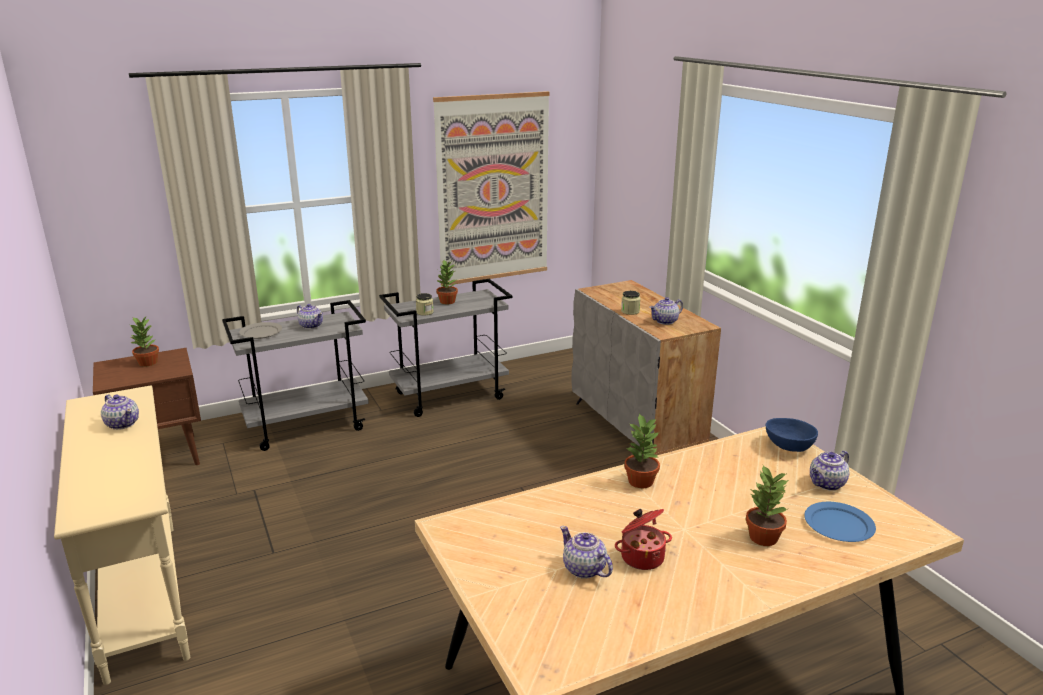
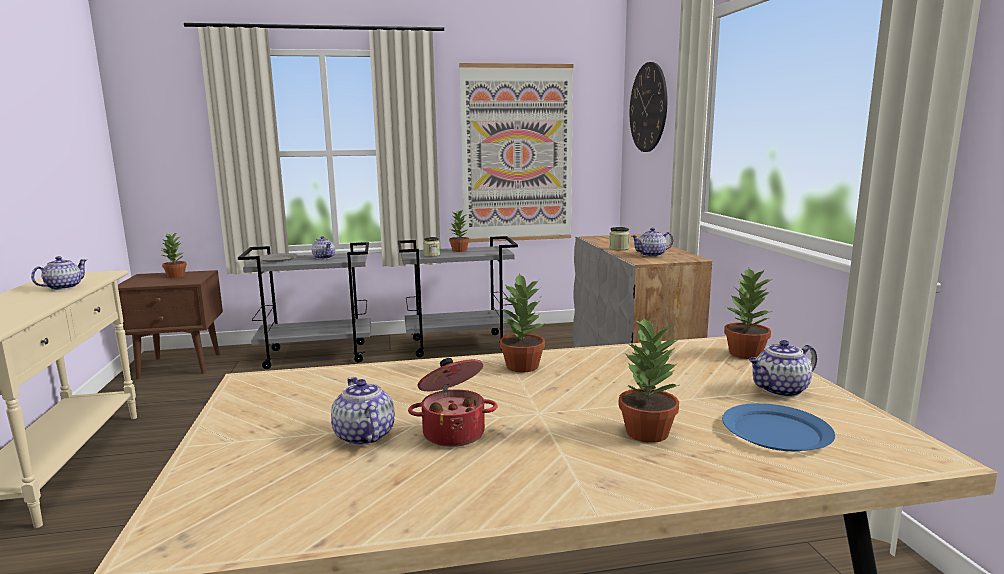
camera: 15 degrees right, 10 degrees down
teapot [101,394,139,430] -> teapot turned 120 degrees counterclockwise [31,256,87,290]
blue bowl [766,418,818,452] -> potted plant [724,268,774,359]
none -> wall clock [630,62,667,152]

